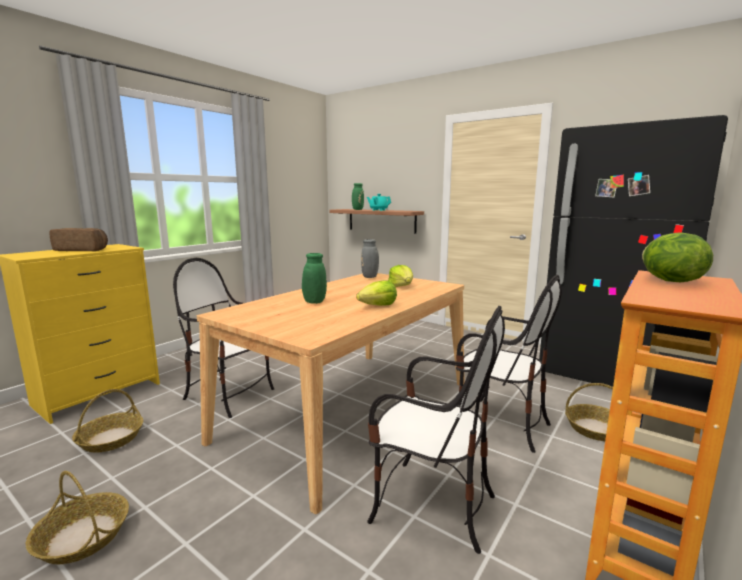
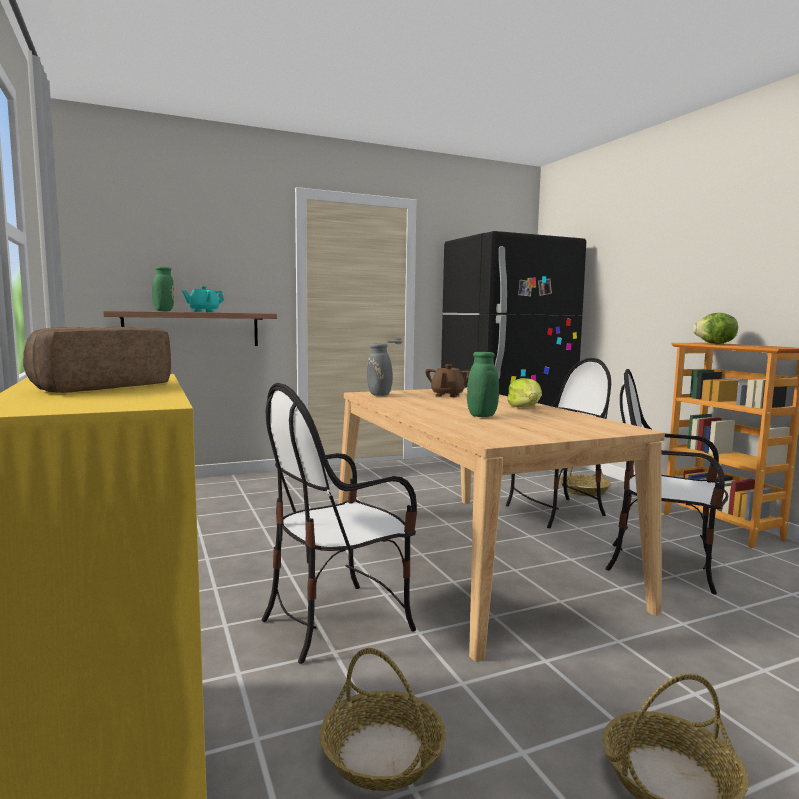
camera: 60 degrees left, 5 degrees down
chair [367,306,505,554] -> chair turned 120 degrees counterclockwise [606,369,728,595]
lettuce [388,265,413,287] -> brown teapot [425,364,470,397]

